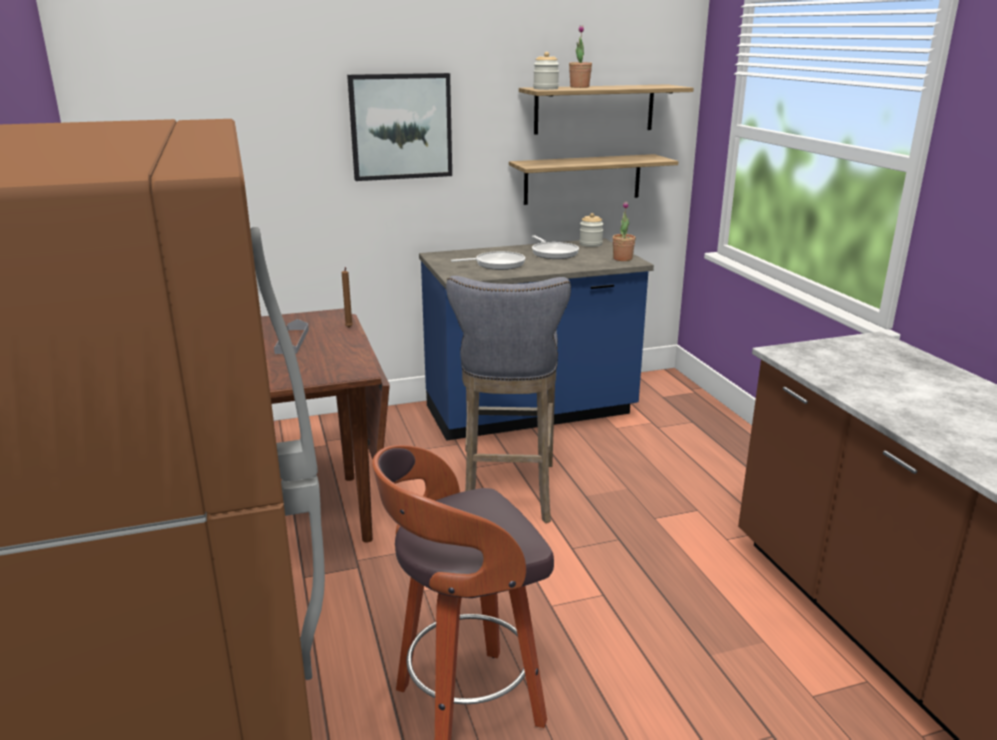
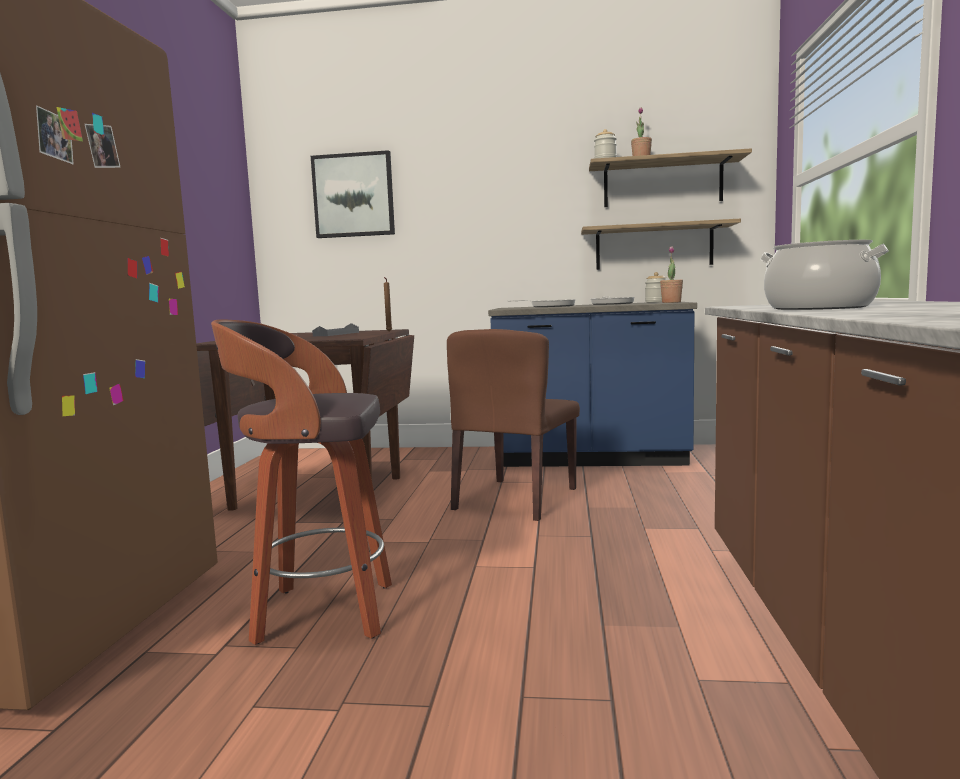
camera: 25 degrees right, 15 degrees down
picture [347,73,452,181] -> picture moved to [311,150,395,238]
grey stool [446,276,571,523] -> brown chair [447,329,580,521]
none -> cooking pot [760,240,889,310]

